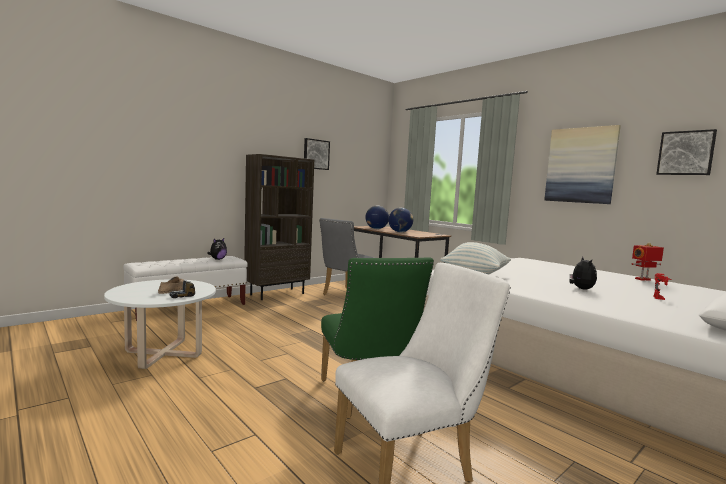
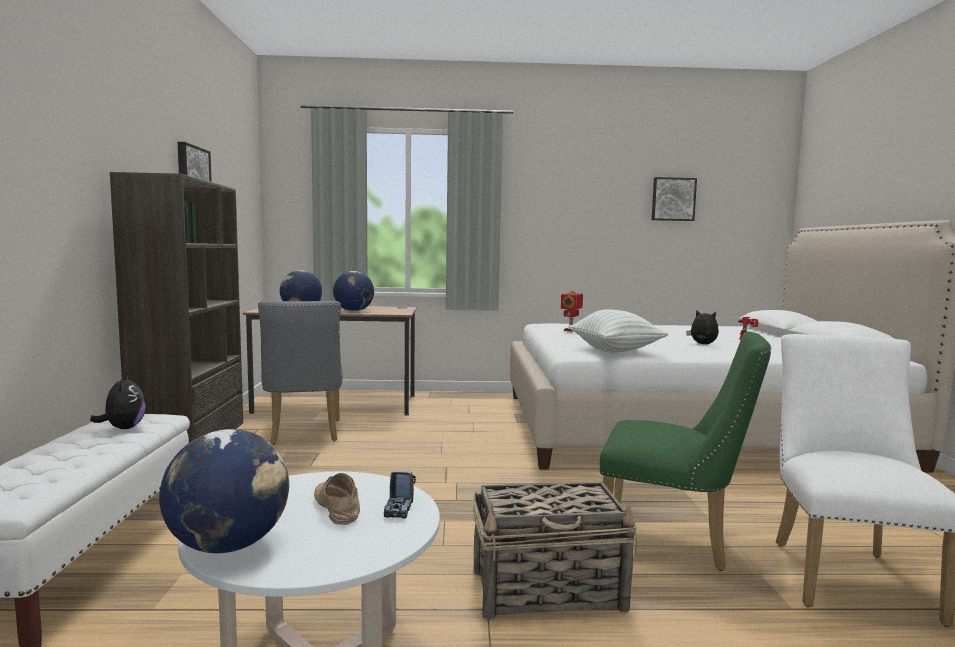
camera: 50 degrees left, 0 degrees up
picture [544,125,621,204] -> none
toy robot [632,243,664,281] -> toy robot moved to [561,290,583,332]
none -> globe [159,429,289,553]
none -> basket [473,482,638,620]

